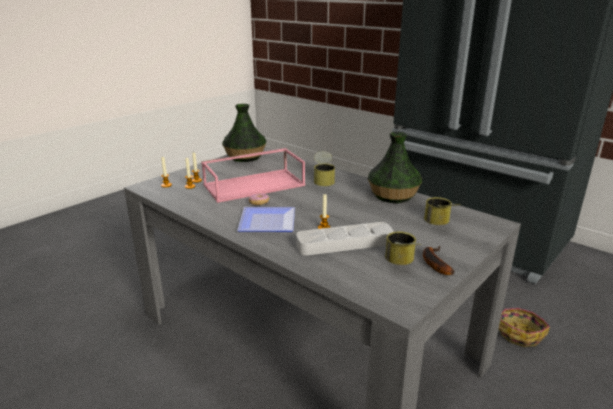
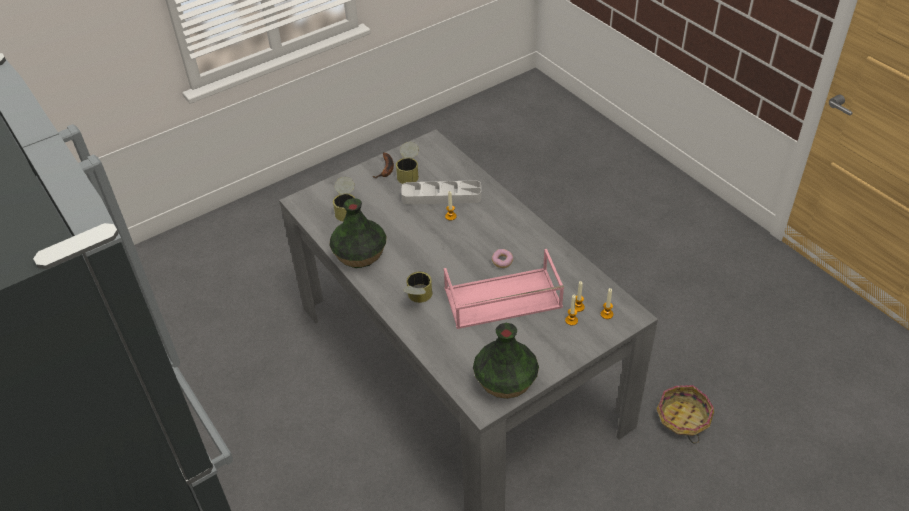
camera: 165 degrees left, 20 degrees up
plate [237,207,295,232] -> none
basket [499,308,550,347] -> basket moved to [656,385,714,444]

